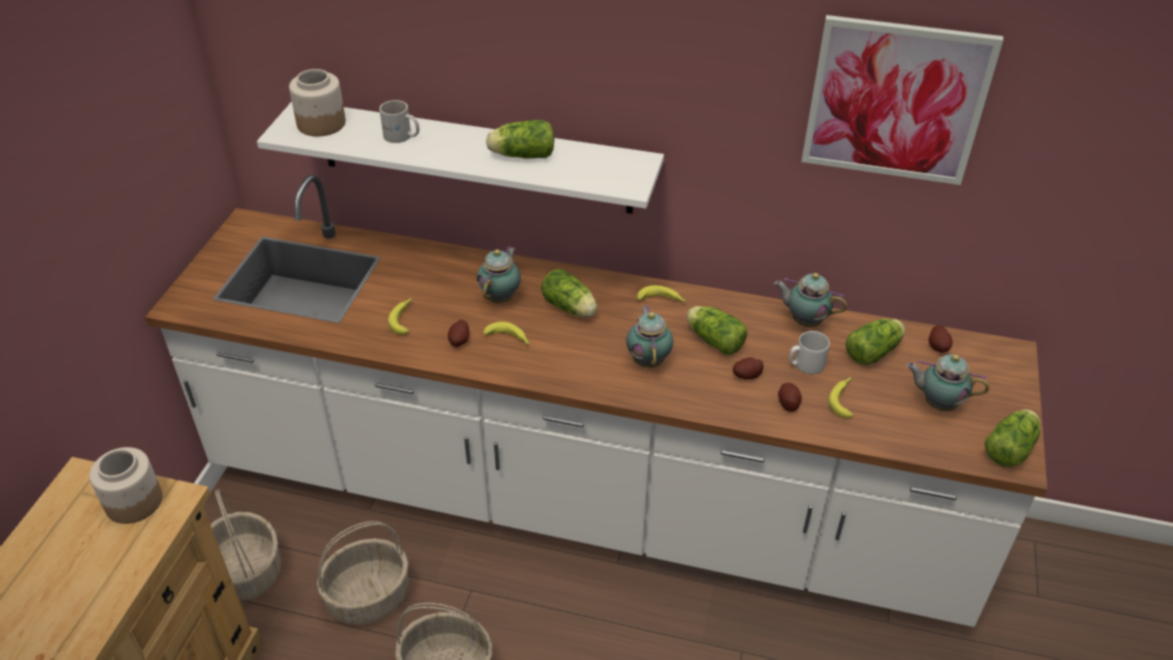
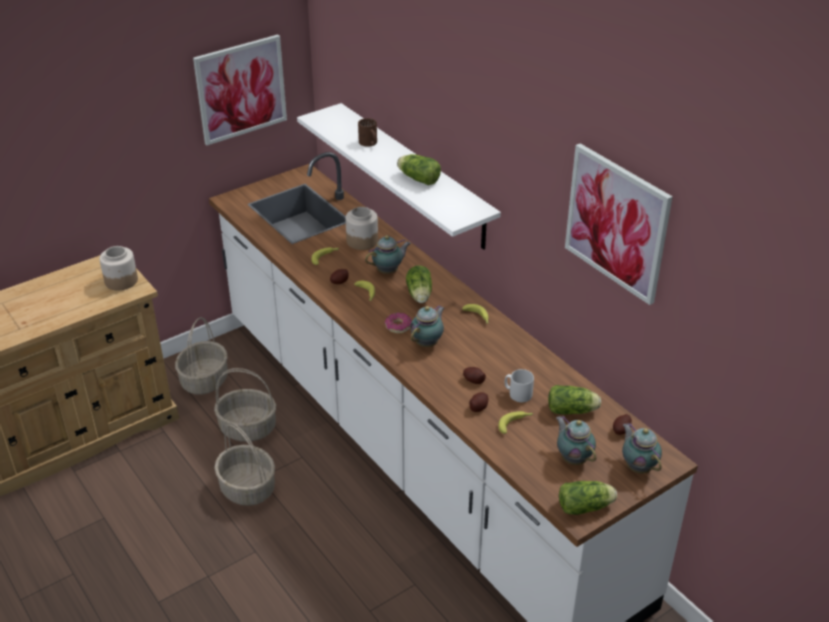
camera: 40 degrees right, 5 degrees down
jar [289,69,346,136] -> jar moved to [345,207,378,250]
white mug [379,100,419,143] -> brown mug [358,118,377,147]
lettuce [686,306,748,355] -> none
teapot [774,273,847,327] -> teapot moved to [622,423,662,474]
none -> picture [193,35,287,145]
none -> donut [385,313,412,334]

